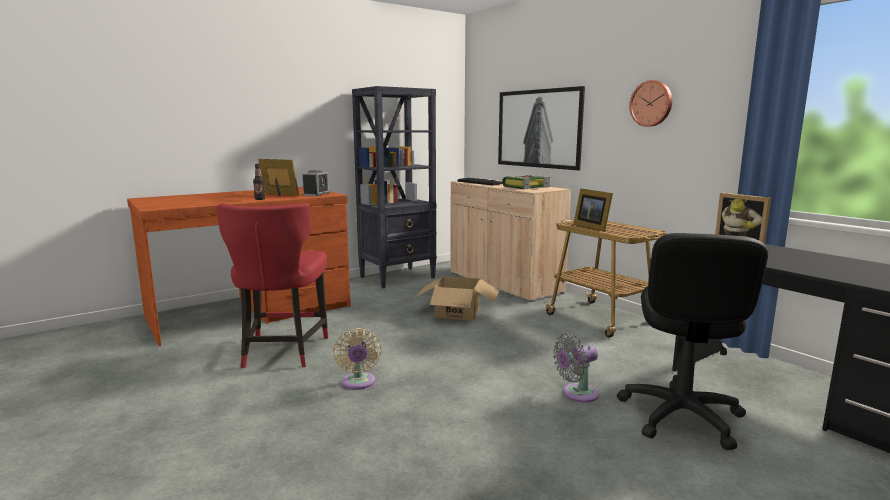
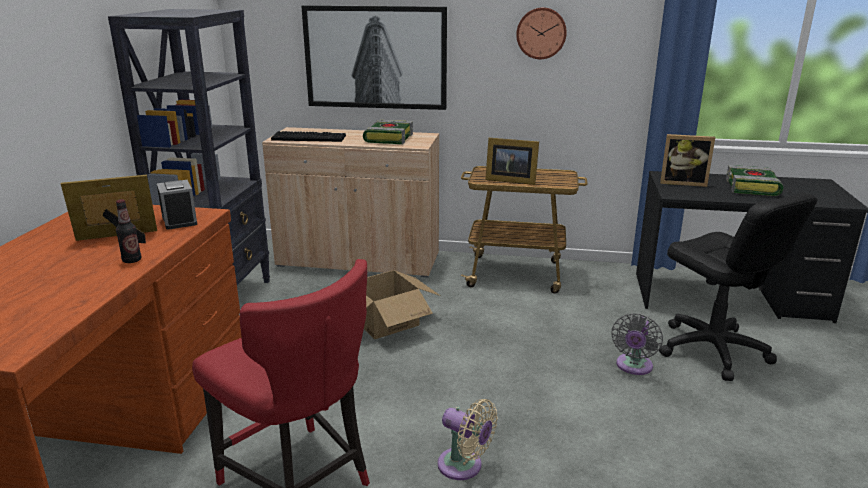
camera: 45 degrees left, 10 degrees up
none -> book [726,165,784,196]

